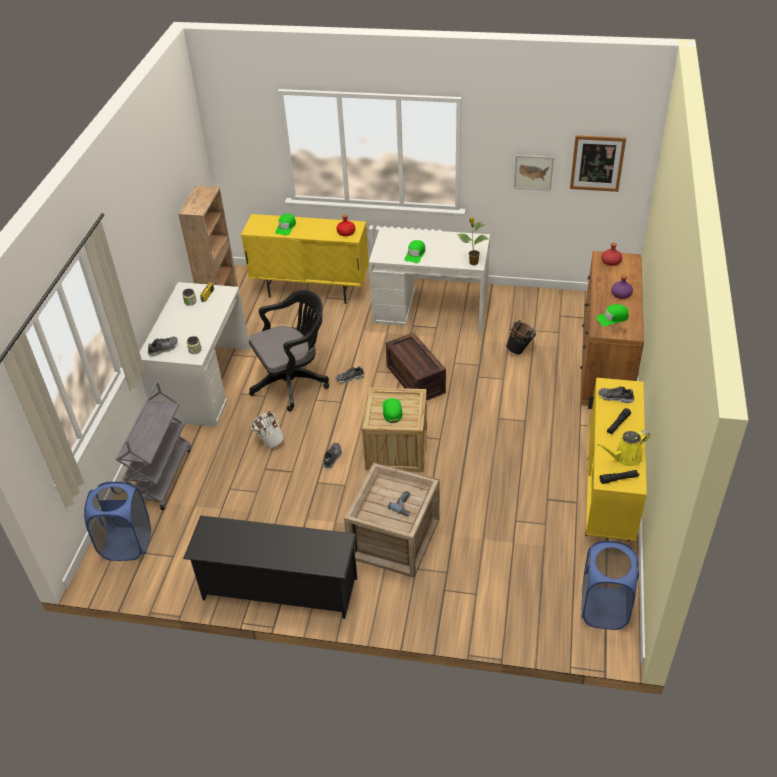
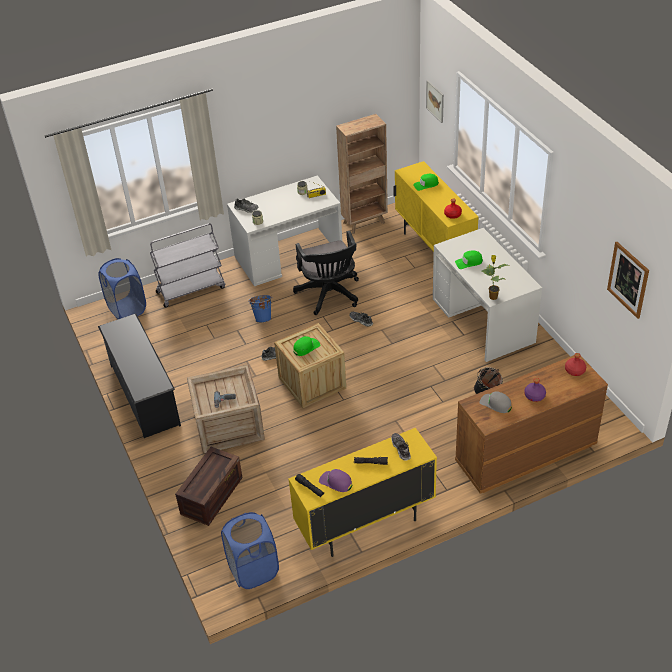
camera: 55 degrees right, 0 degrees up
black office chair [249,290,329,411] -> black office chair turned 45 degrees clockwise [293,231,359,315]
white bucket [251,410,284,448] -> blue bucket [248,295,272,323]
crate [386,332,446,400] -> crate moved to [175,447,243,526]
picture [514,155,554,191] -> picture moved to [426,80,444,123]
green cap [596,304,629,326] -> grey cap [479,391,512,413]
yellow watering can [597,430,650,466] -> purple cap [319,469,352,492]

